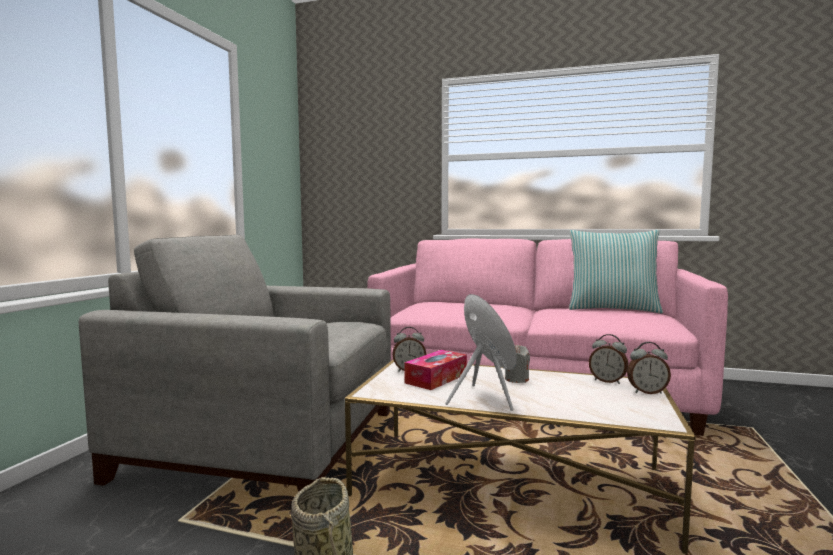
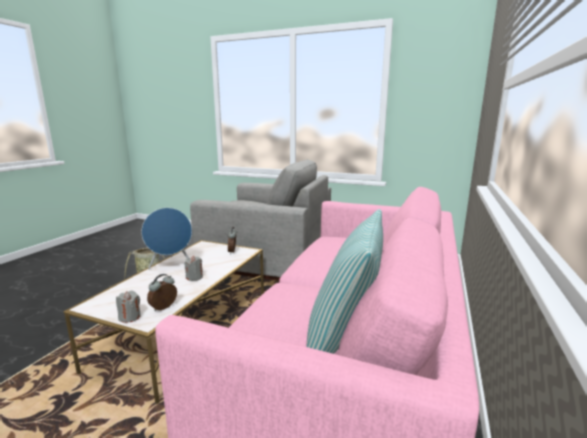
camera: 95 degrees right, 10 degrees up
grey armchair [79,235,391,492] -> grey armchair turned 90 degrees clockwise [190,159,331,281]
tissue box [405,350,467,390] -> none
alarm clock [627,342,671,394] -> grey candle [116,290,141,323]

